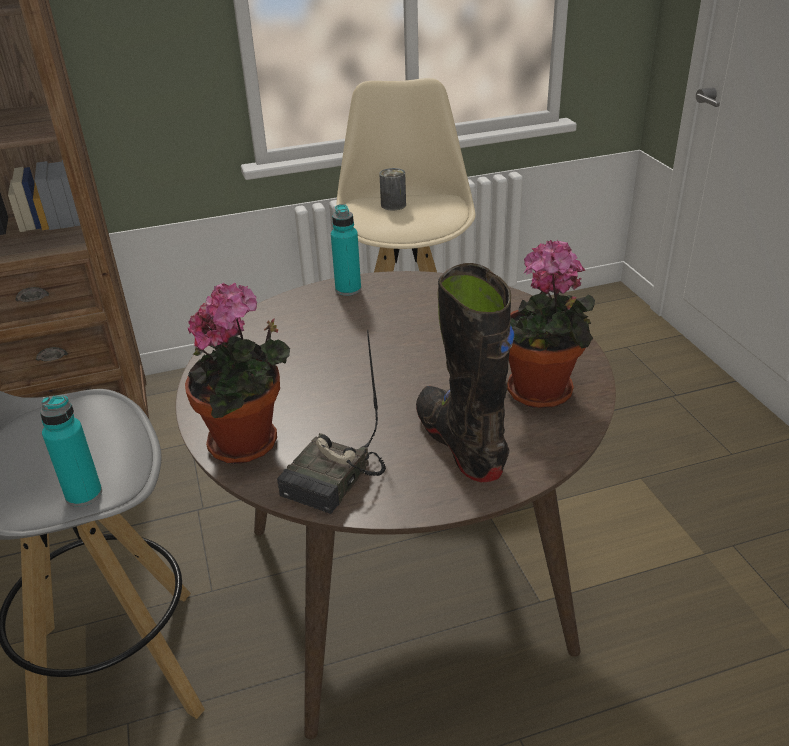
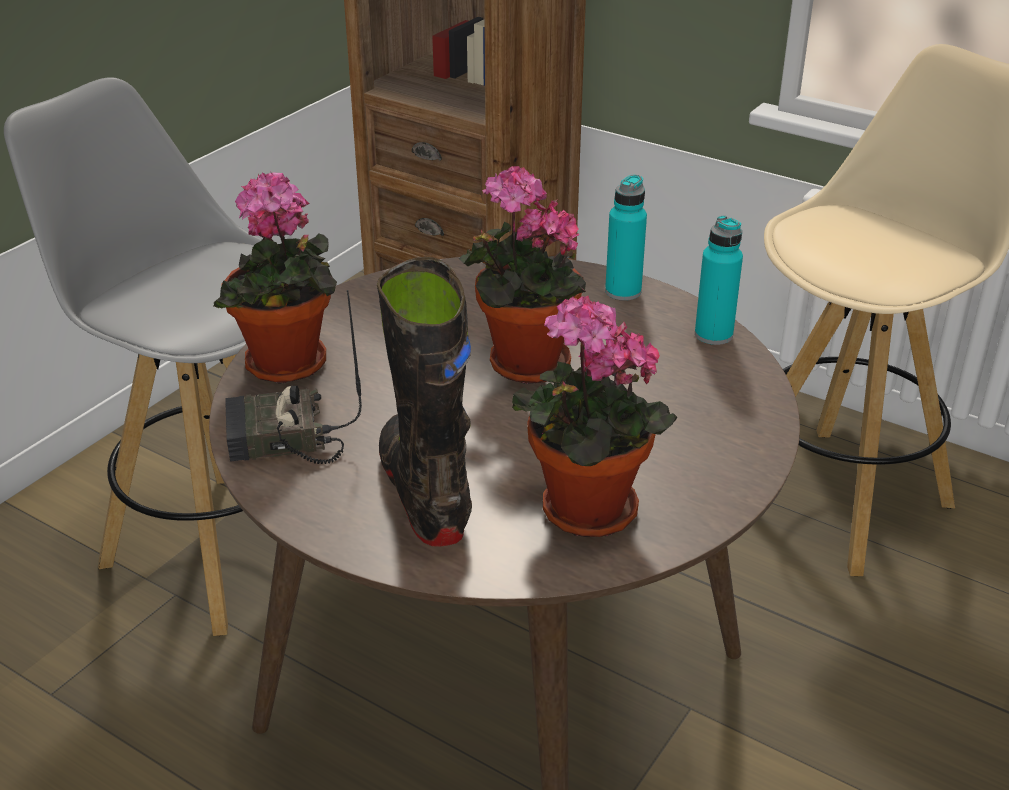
camera: 50 degrees right, 0 degrees up
turquoise bottle [40,396,102,507] -> turquoise bottle moved to [695,215,743,345]
can [379,168,406,210] -> none
black boot [416,263,515,482] -> black boot turned 45 degrees counterclockwise [377,257,472,547]
none -> potted plant [459,166,586,384]

